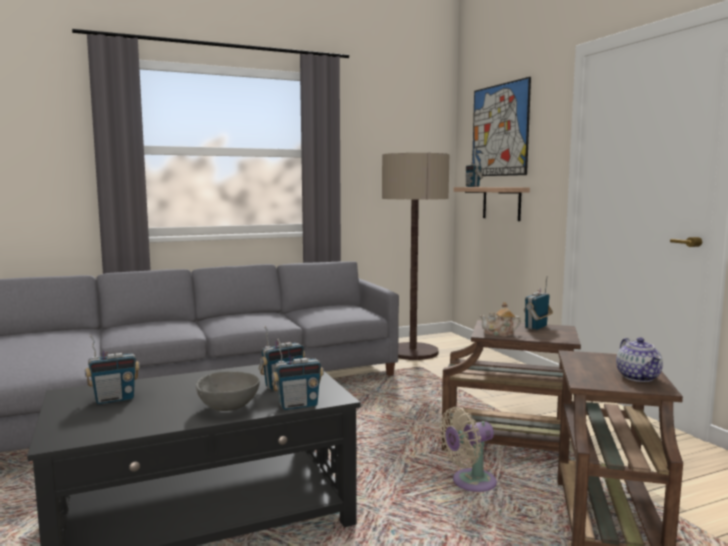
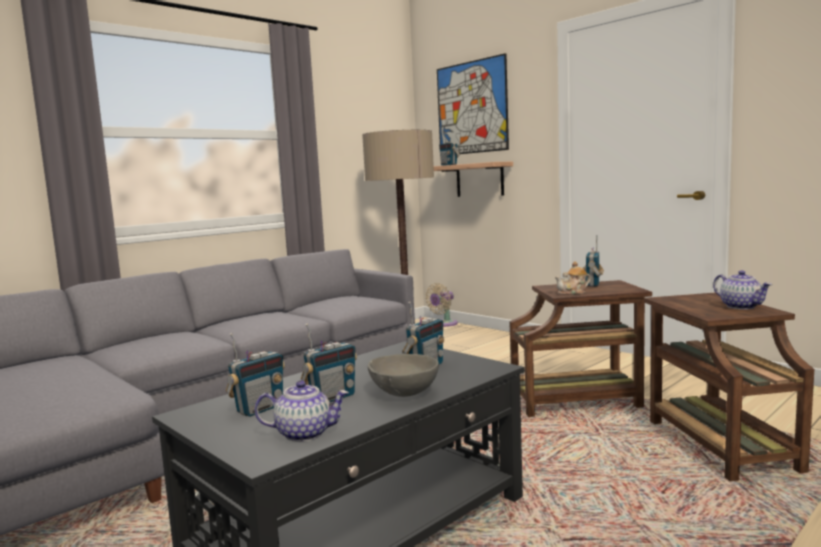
camera: 20 degrees left, 0 degrees up
radio [272,339,324,410] -> radio moved to [301,324,357,402]
beige fan [440,407,497,492] -> beige fan moved to [425,283,458,327]
none -> teapot [254,380,349,442]

